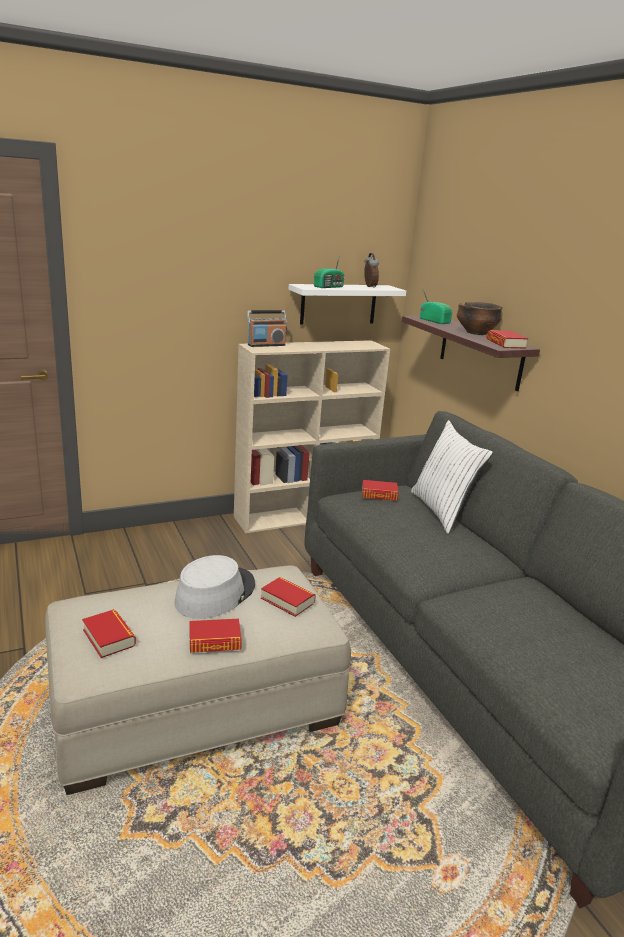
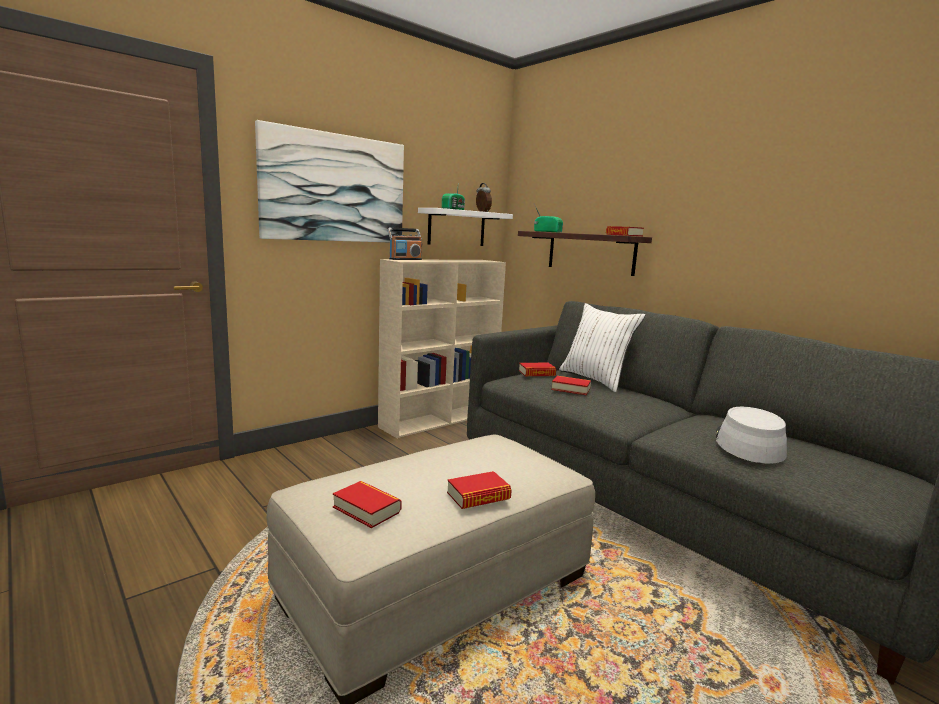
camera: 15 degrees left, 10 degrees down
grey hat [175,555,255,619] -> grey hat moved to [716,407,787,464]
book [261,577,316,617] -> book moved to [552,376,591,395]
bowl [457,302,503,335] -> none
none -> picture [255,120,404,242]

